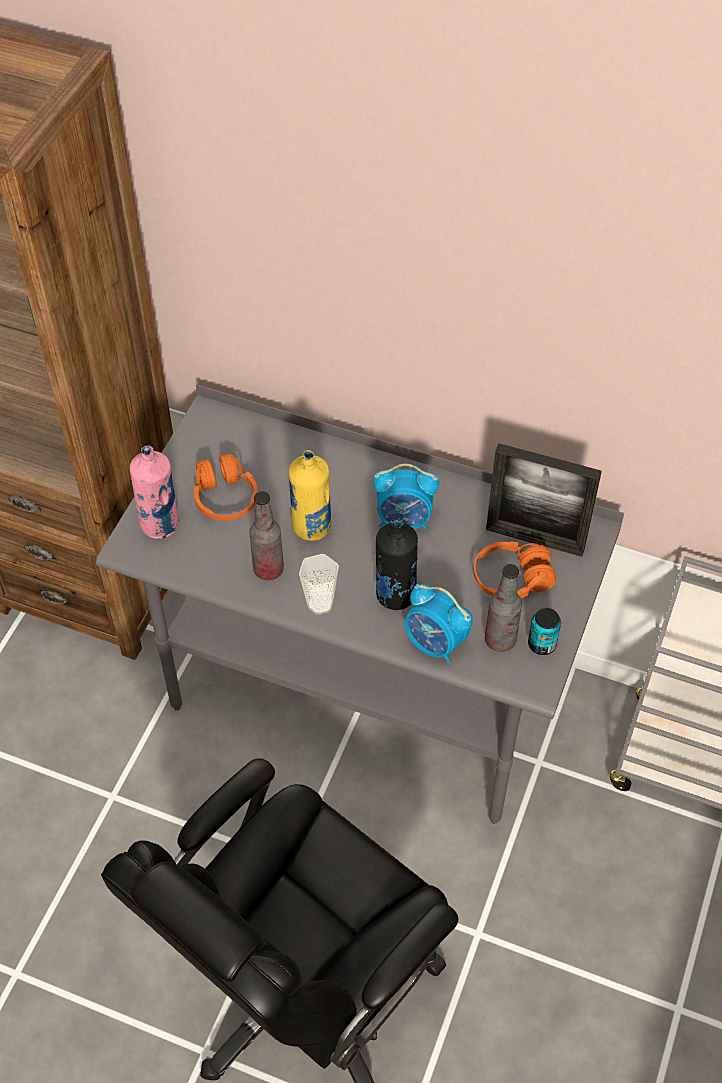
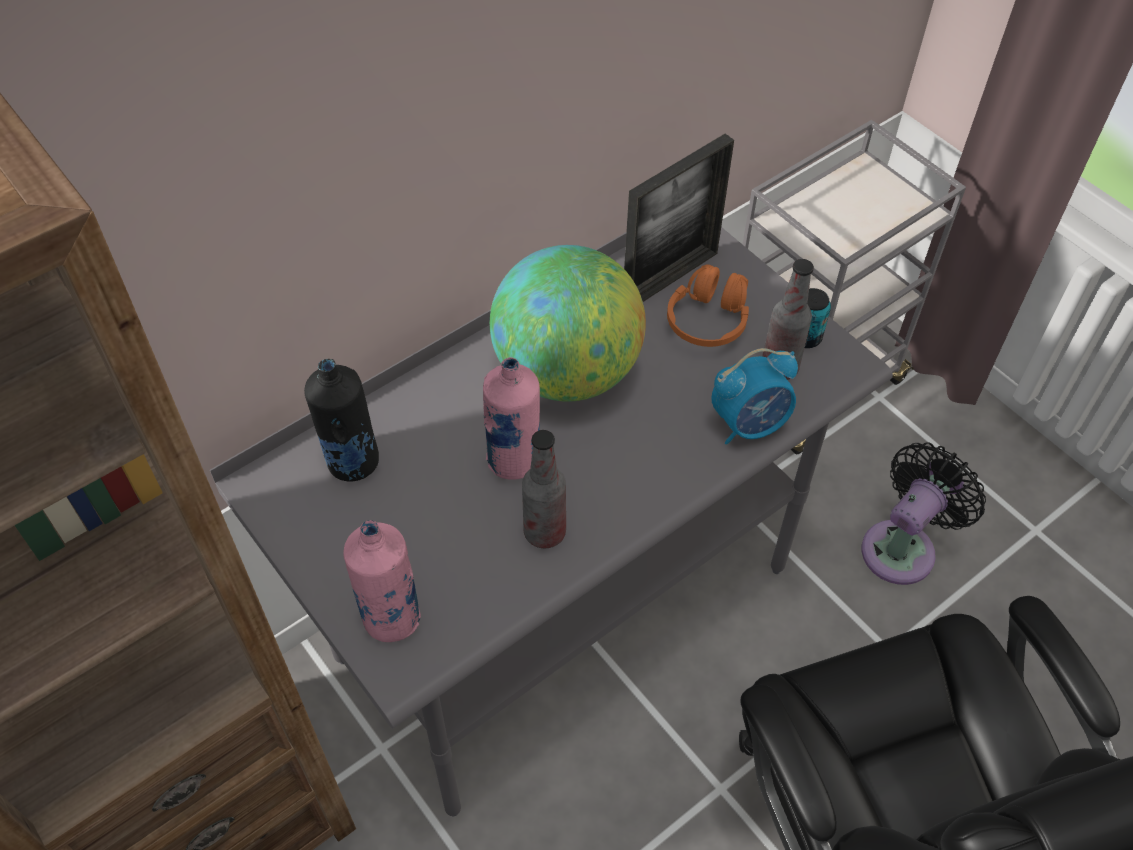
camera: 60 degrees left, 0 degrees up
orange headphones [194,454,258,521] -> none
yellow bottle [289,450,331,541] -> pink bottle [483,357,540,479]
cup [299,554,339,615] -> none
alarm clock [373,464,439,530] -> globe [490,245,646,402]
black bottle [376,518,418,610] -> black bottle moved to [304,359,379,482]
none -> black fan [862,442,986,585]

